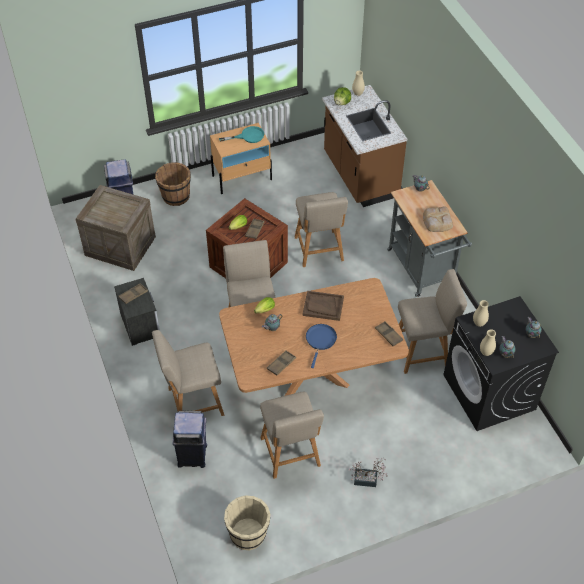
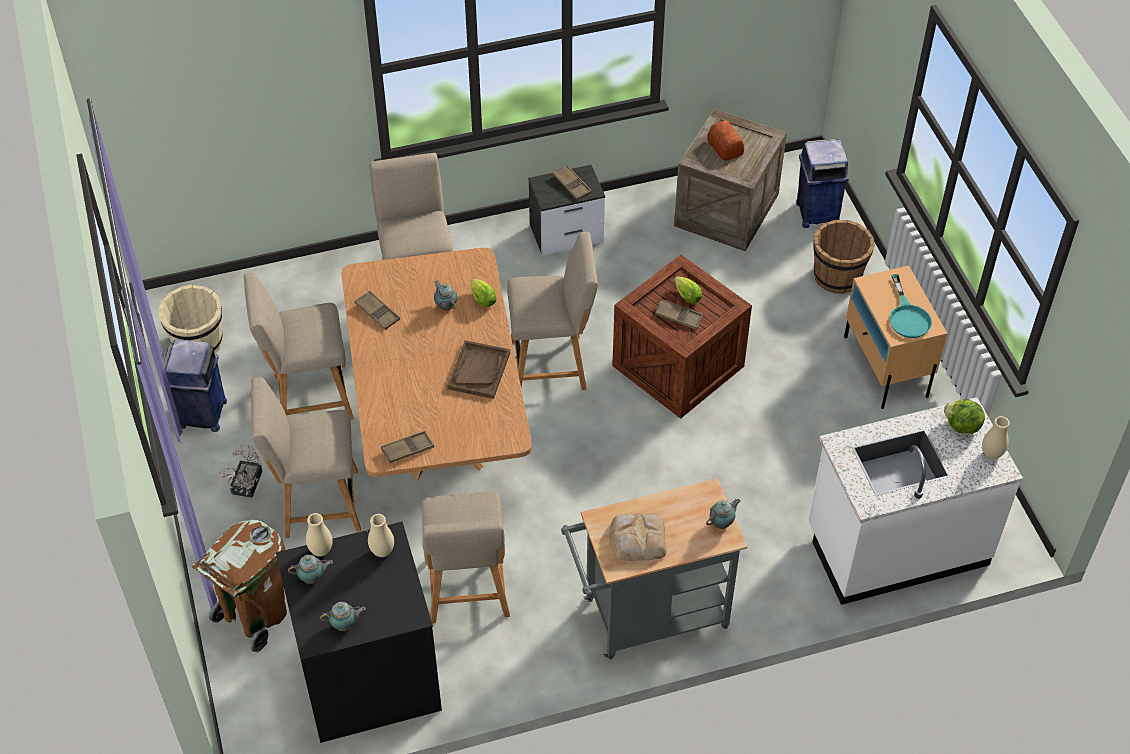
camera: 95 degrees right, 0 degrees up
blue trash can [173,411,207,468] -> blue trash can moved to [164,340,227,432]
beige chair [295,192,348,267] -> beige chair moved to [251,377,361,538]
blue frying pan [306,324,337,368] -> none
brown counter [322,85,407,207] -> white counter [808,397,1023,605]
none -> brown trash can [192,519,287,653]
none -> bread [707,120,744,161]

